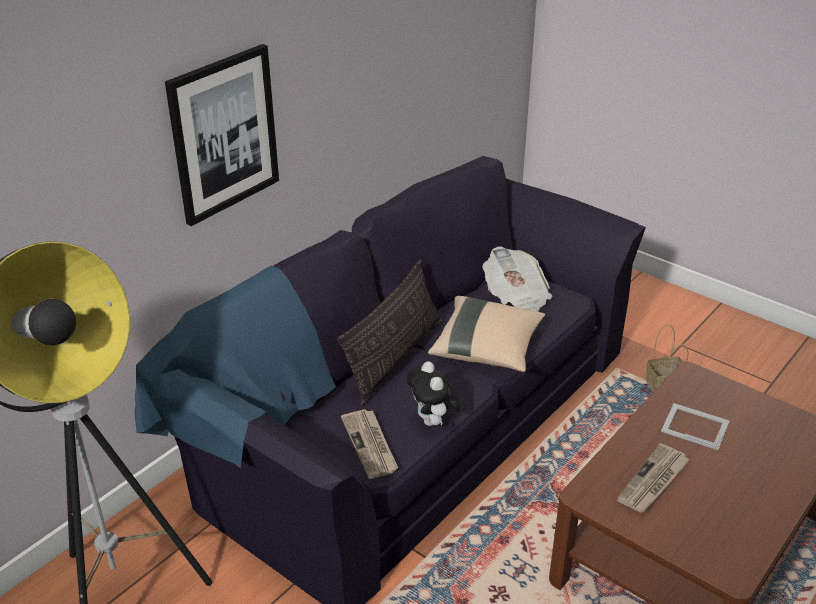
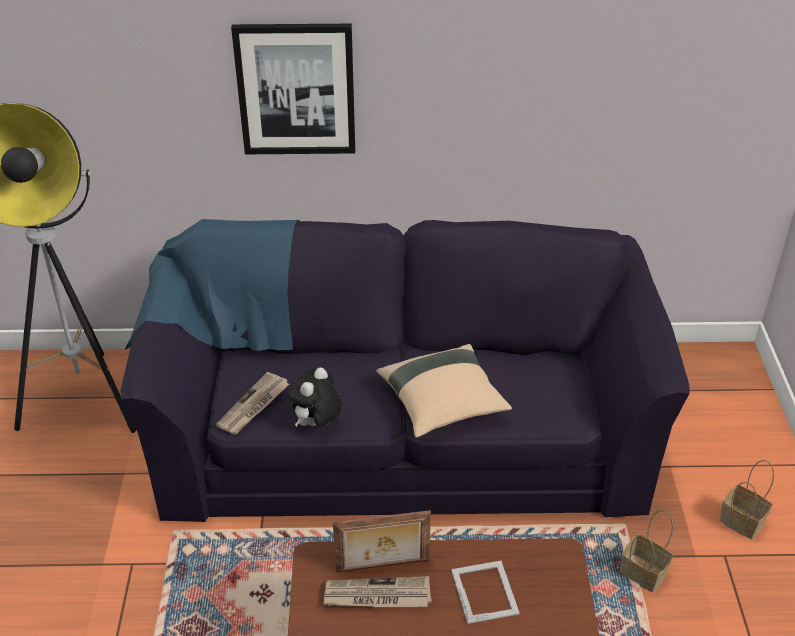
camera: 50 degrees right, 5 degrees up
pillow [337,259,442,407] -> none
newspaper [483,246,553,311] -> none
none -> picture frame [333,510,431,573]
none -> basket [719,460,774,539]

